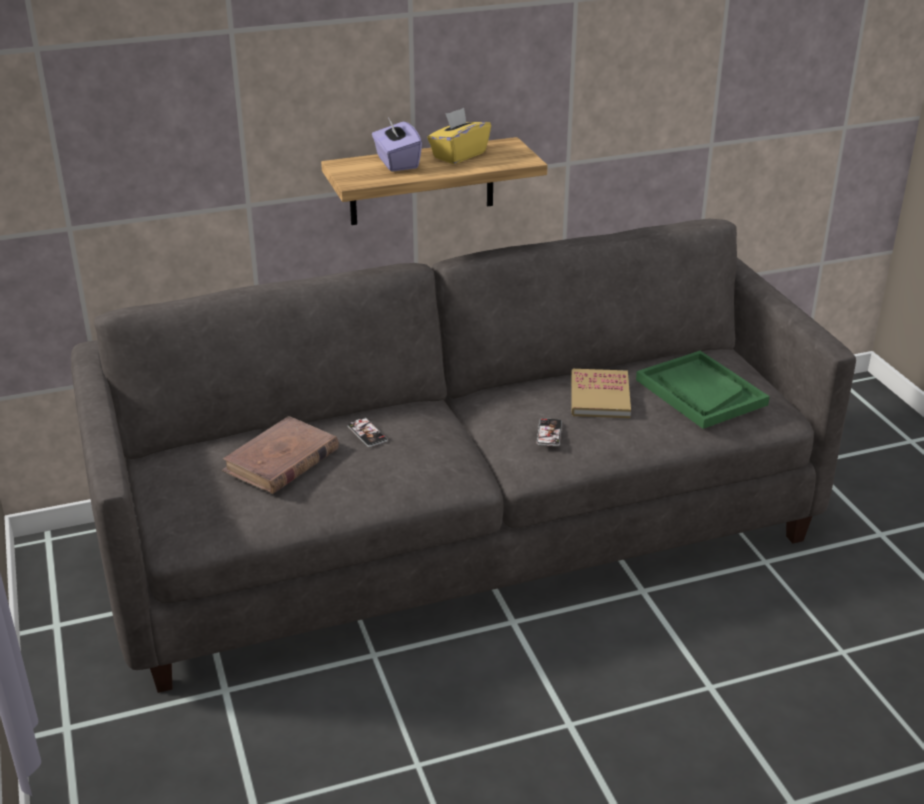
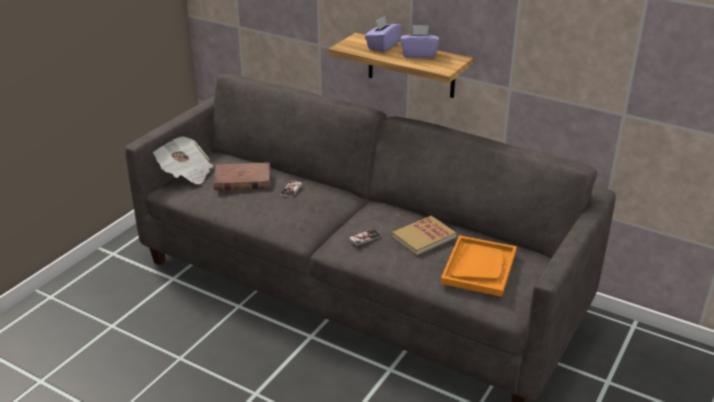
camera: 50 degrees right, 0 degrees up
yellow tissue box [427,108,491,164] -> purple tissue box [401,25,440,58]
green tray [636,351,770,429] -> orange tray [441,235,517,297]
none -> newspaper [153,136,213,184]

